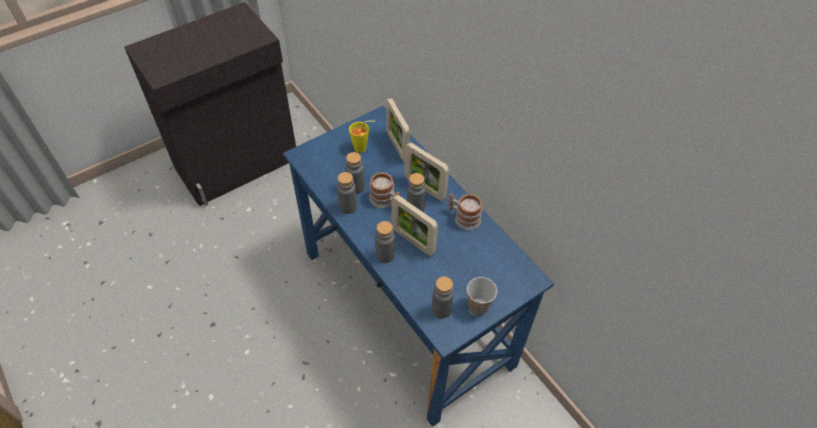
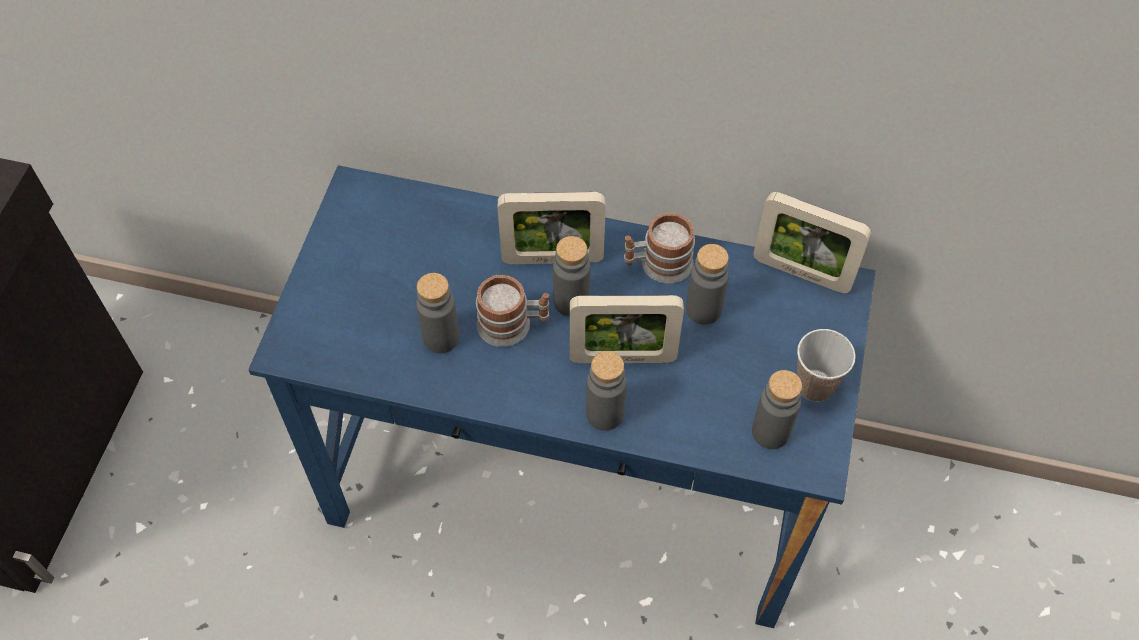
camera: 40 degrees left, 5 degrees up
grey bottle [337,172,357,214] -> grey bottle moved to [686,244,729,325]
yellow cup [349,121,376,153] -> none
picture frame [386,98,410,162] -> picture frame moved to [753,192,871,293]

